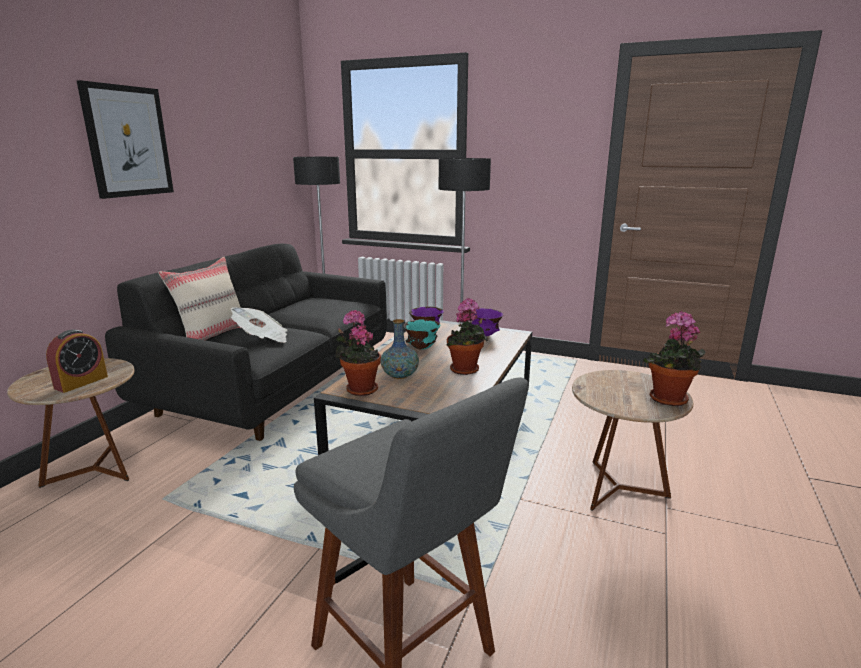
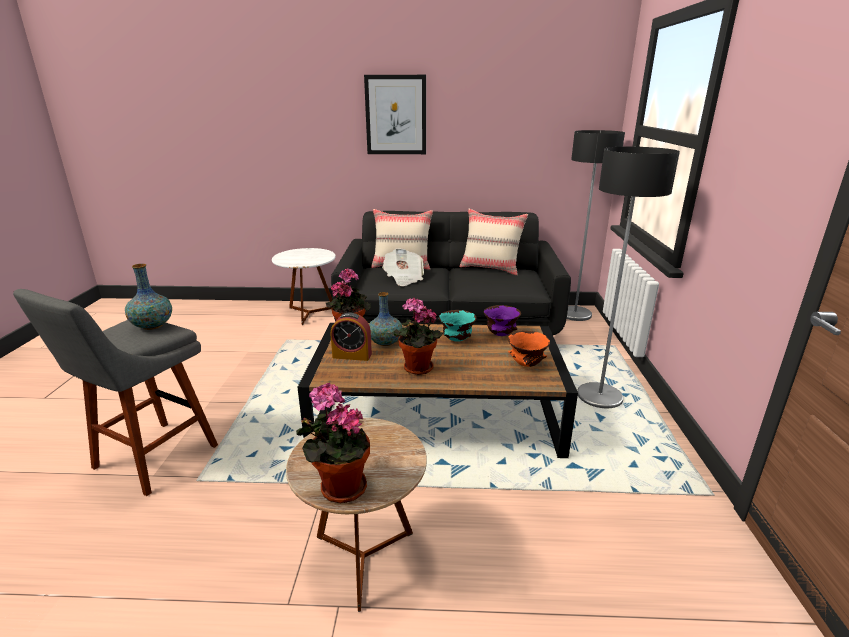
camera: 70 degrees right, 5 degrees up
brown side table [7,358,135,488] -> white side table [272,248,336,325]
alarm clock [46,330,108,393] -> alarm clock moved to [330,312,372,361]
purple bowl [472,308,503,336] -> orange bowl [508,331,550,367]
none -> vase [125,264,172,330]
none -> beige pillow [460,209,528,275]

